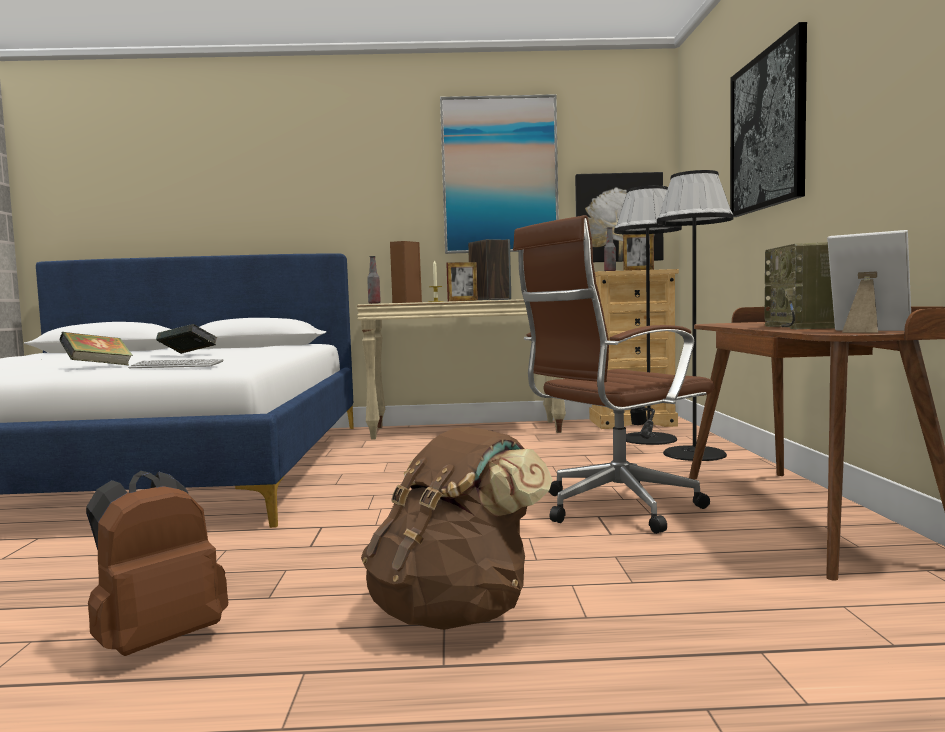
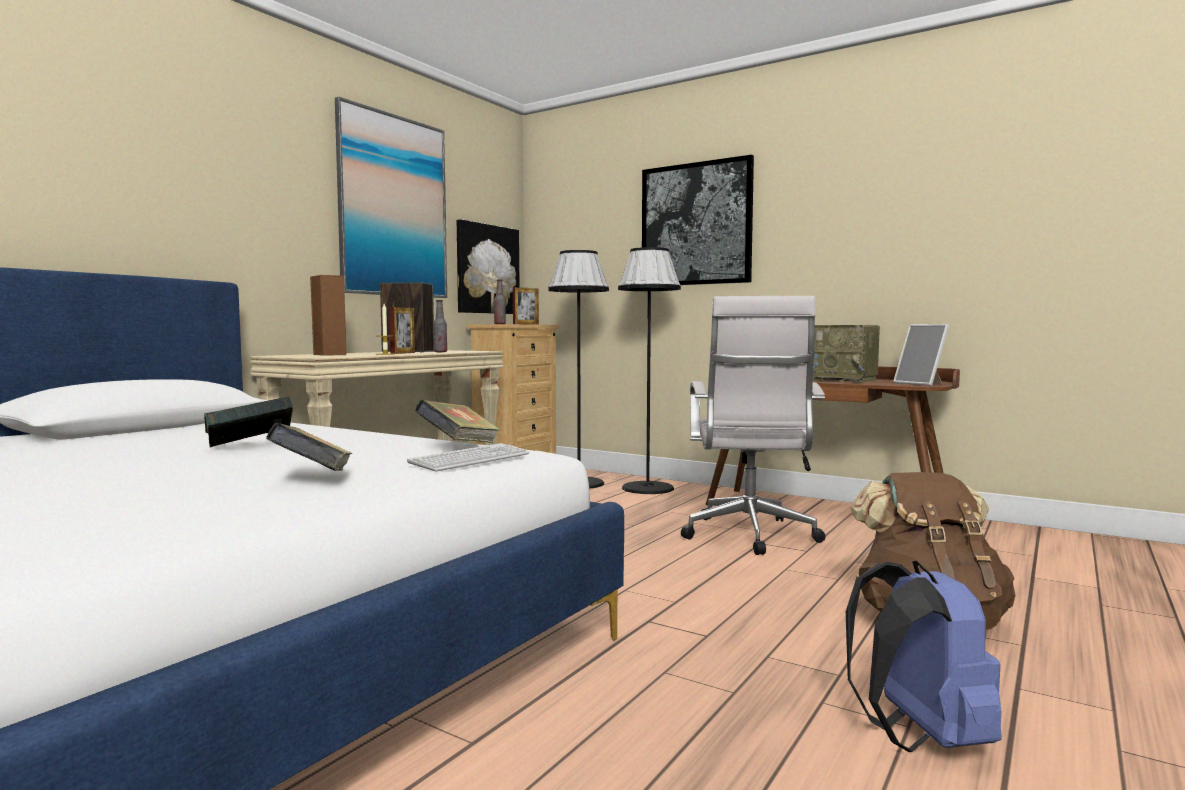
camera: 55 degrees left, 0 degrees up
brown backpack [86,471,228,656] -> blue backpack [846,561,1002,752]
bottle [367,256,381,304] -> bottle moved to [433,300,447,352]
brown office chair [513,215,714,534] -> white office chair [681,296,826,555]
picture frame [827,230,911,333] -> picture frame turned 105 degrees counterclockwise [893,324,949,386]
none -> book [415,400,500,443]

